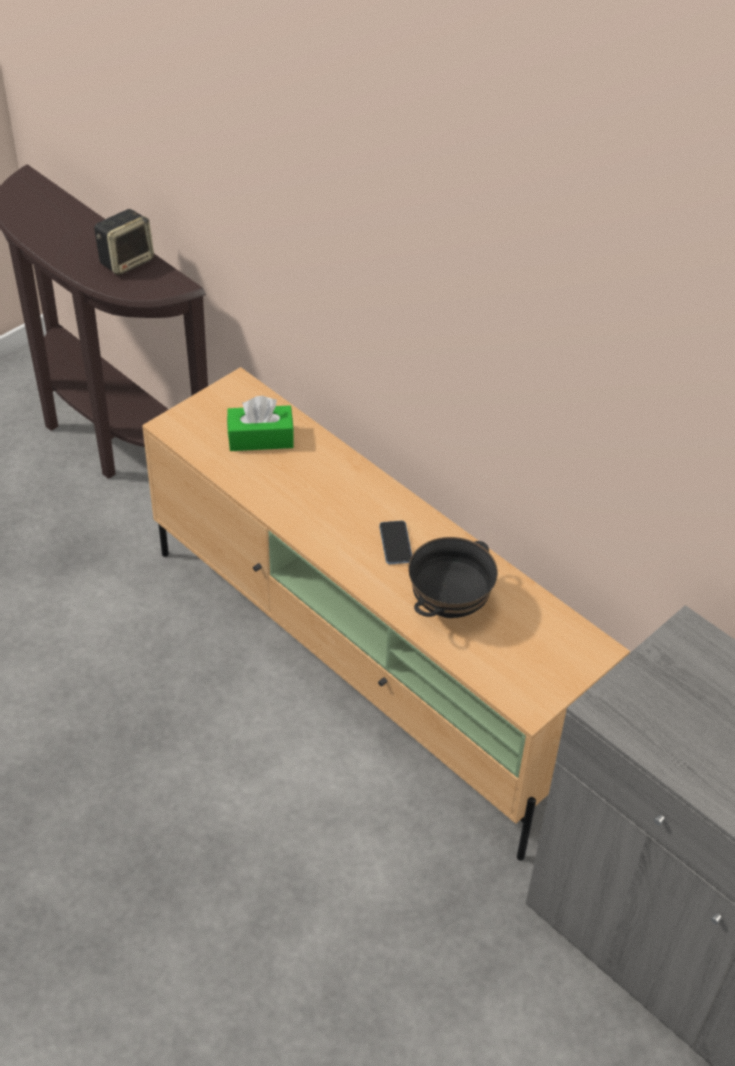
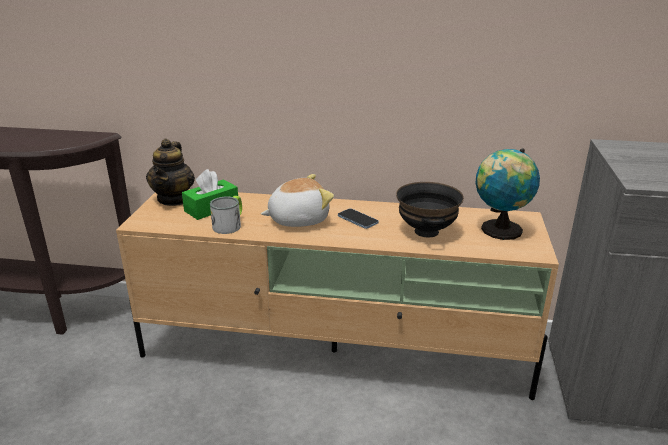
camera: 35 degrees left, 20 degrees down
speaker [94,209,154,275] -> none
none -> teapot [146,138,195,206]
none -> mug [210,196,242,234]
none -> plush toy [261,174,334,227]
none -> globe [475,148,540,240]

